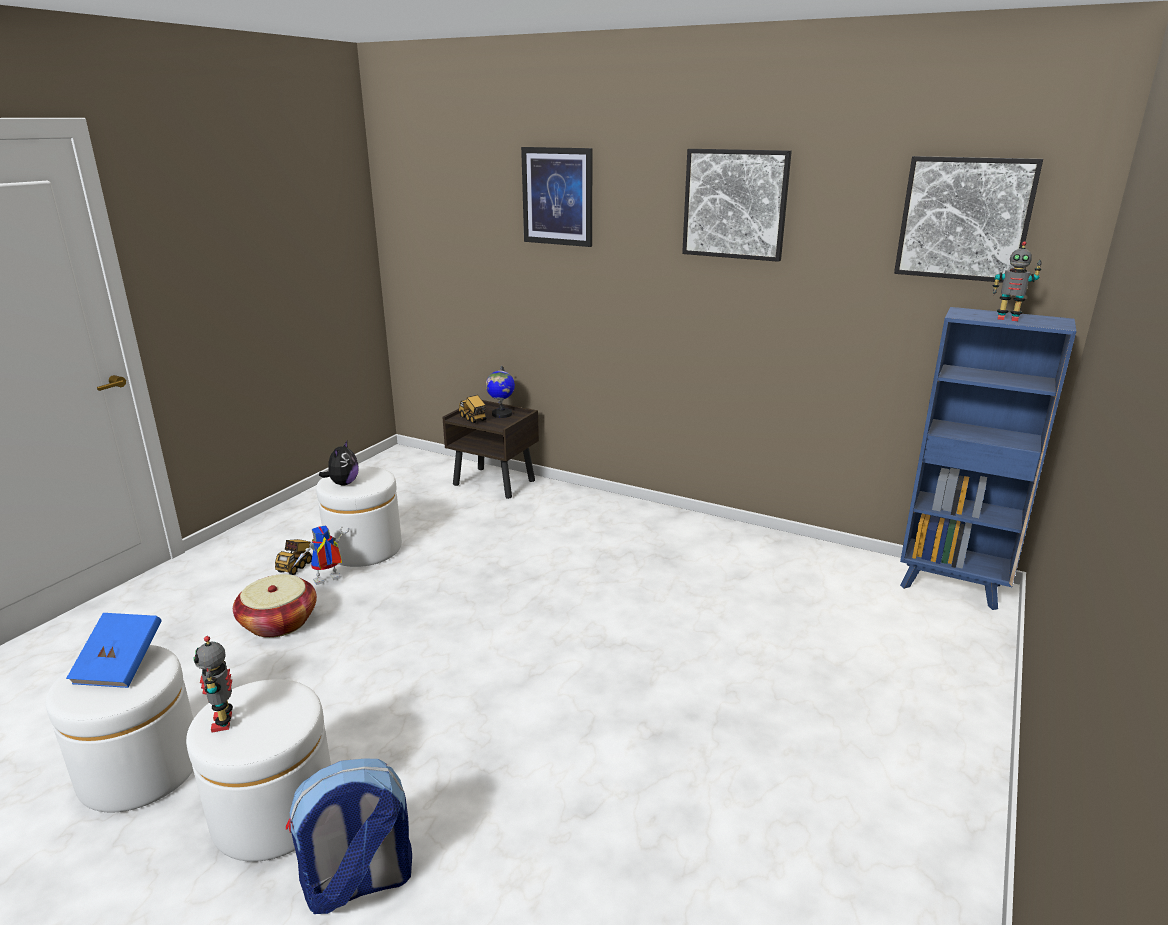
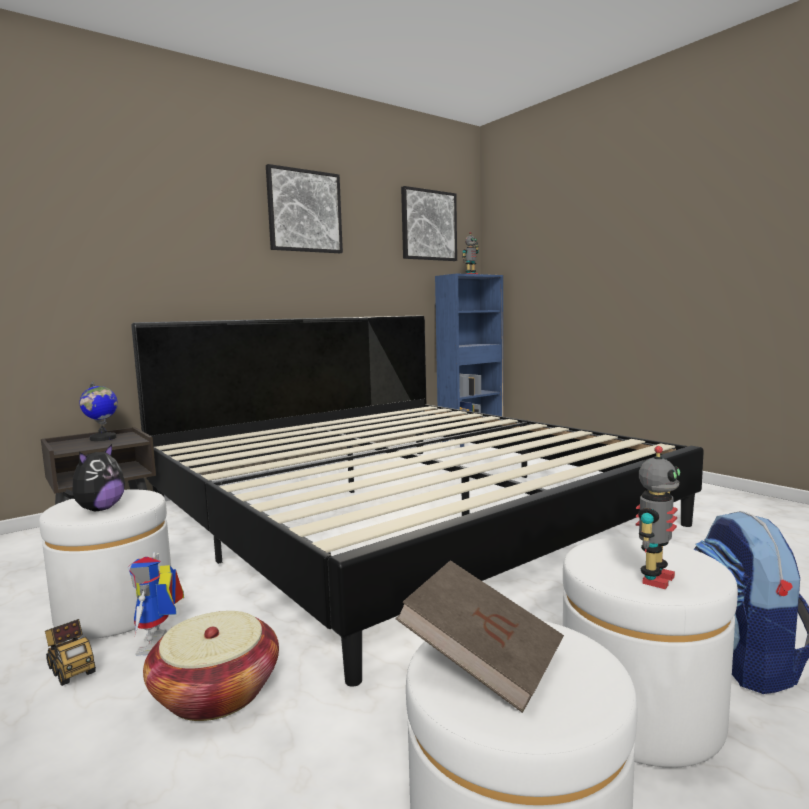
camera: 65 degrees left, 15 degrees down
blue book [66,613,161,688] -> brown book [396,561,564,713]
toy robot [193,636,233,733] -> toy robot turned 60 degrees counterclockwise [635,446,680,589]
plush toy [319,441,359,486] -> plush toy turned 75 degrees clockwise [64,444,125,511]
toy truck [459,395,487,423] -> none
picture [521,147,593,247] -> none
none -> bed [131,315,704,687]

